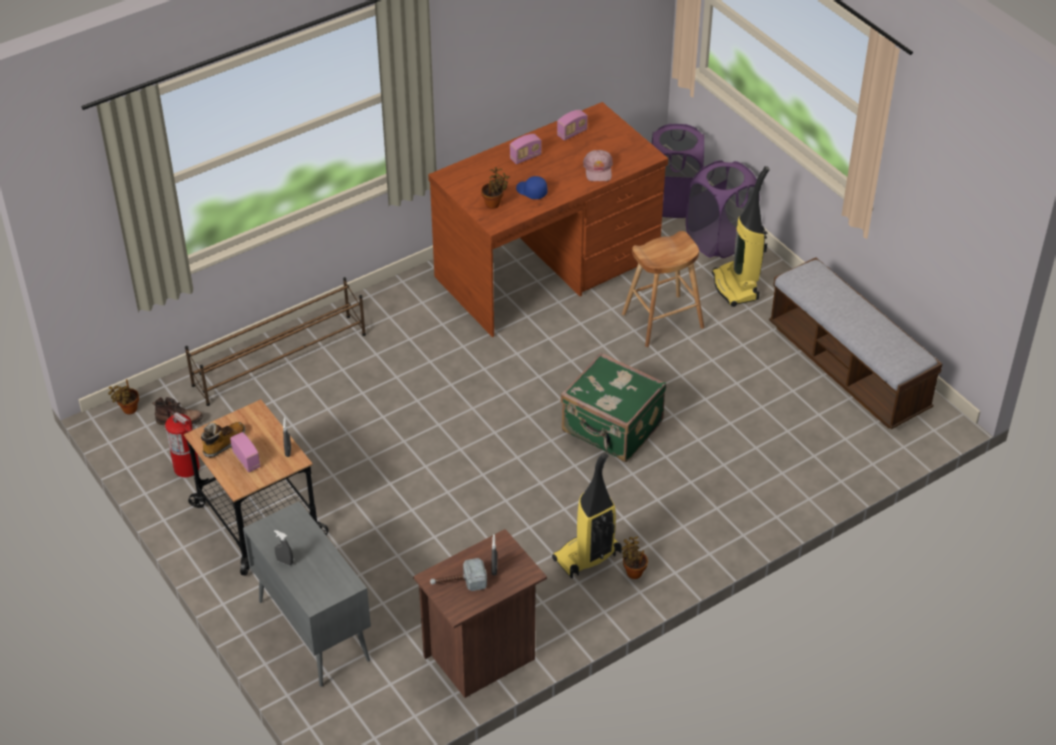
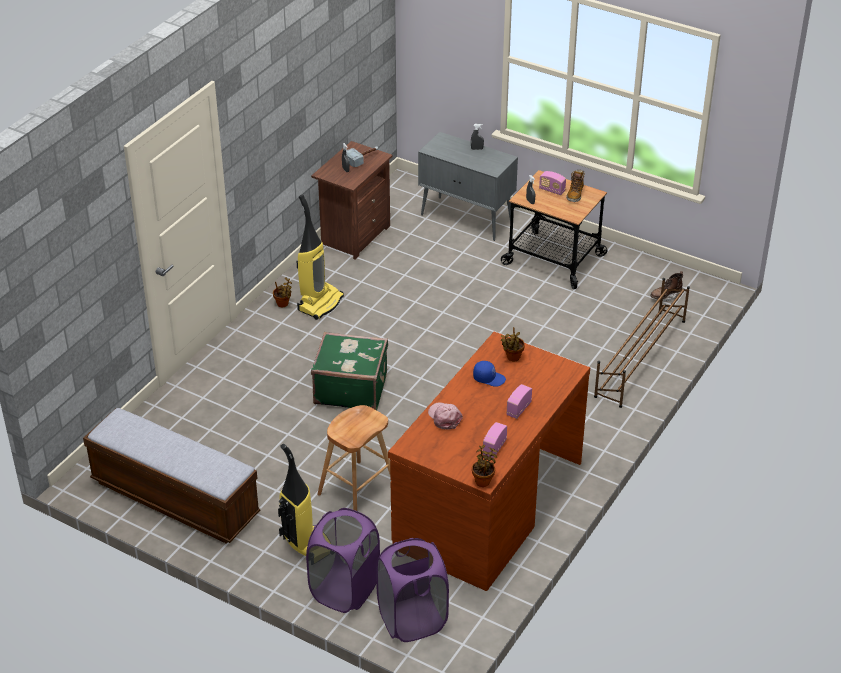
camera: 155 degrees right, 5 degrees down
potted plant [108,379,139,414] -> potted plant moved to [472,445,497,487]
fire extinguisher [165,409,200,477] -> none

